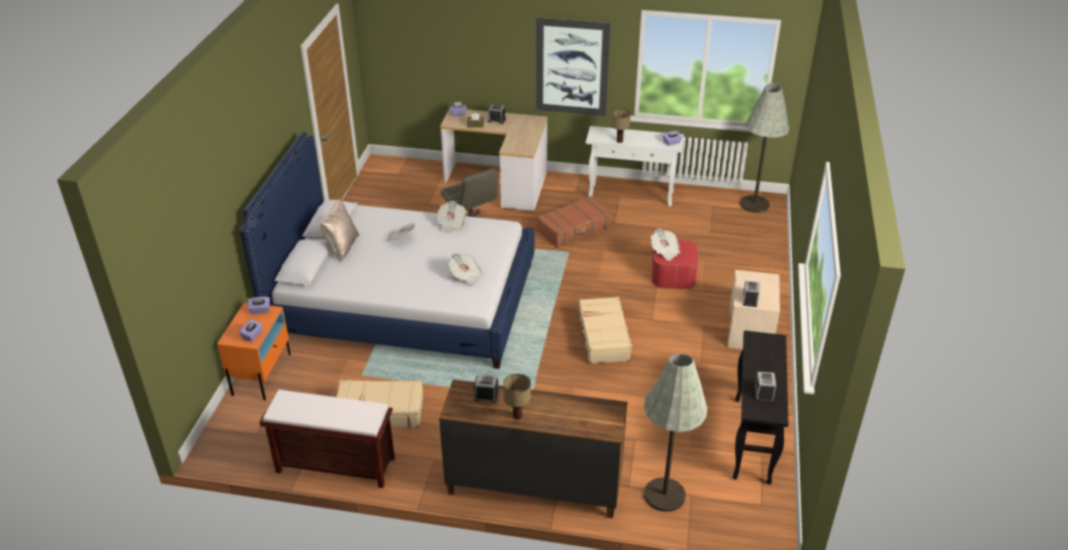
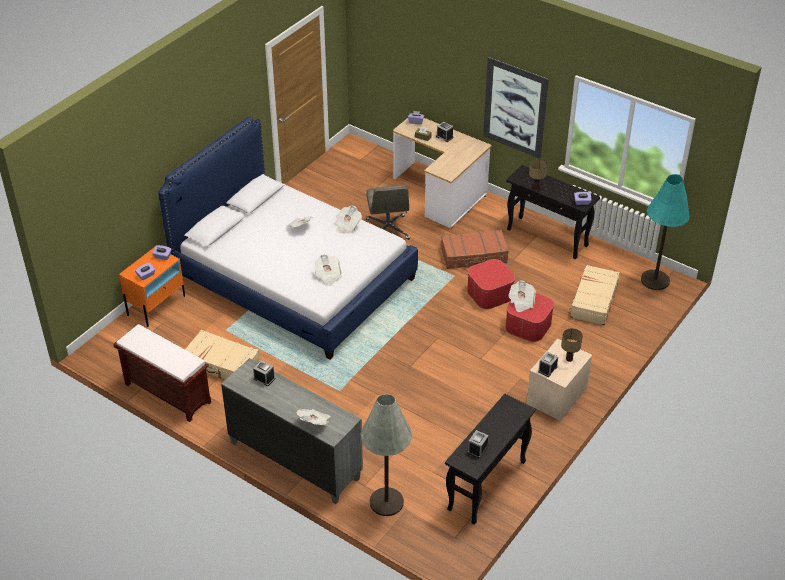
camera: 25 degrees right, 5 degrees up
beige pillow [320,199,359,262] -> none
brown dresser [439,379,627,518] -> grey dresser [221,358,363,504]
table lamp [504,374,531,420] -> table lamp moved to [561,328,583,362]
beige suitcase [576,297,632,364] -> beige suitcase moved to [569,265,620,325]
white console table [586,126,684,207] -> black console table [506,165,600,259]
grey floor lamp [740,83,789,213] -> turquoise floor lamp [641,174,690,290]
none -> newspaper [297,409,331,425]
none -> ottoman [467,259,515,309]

